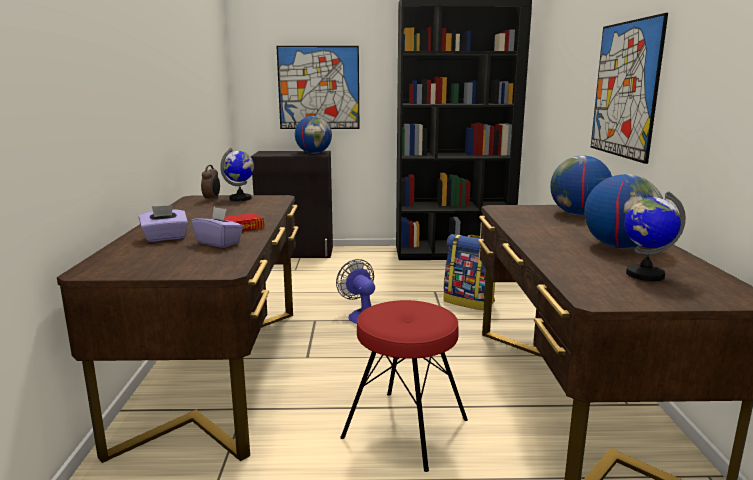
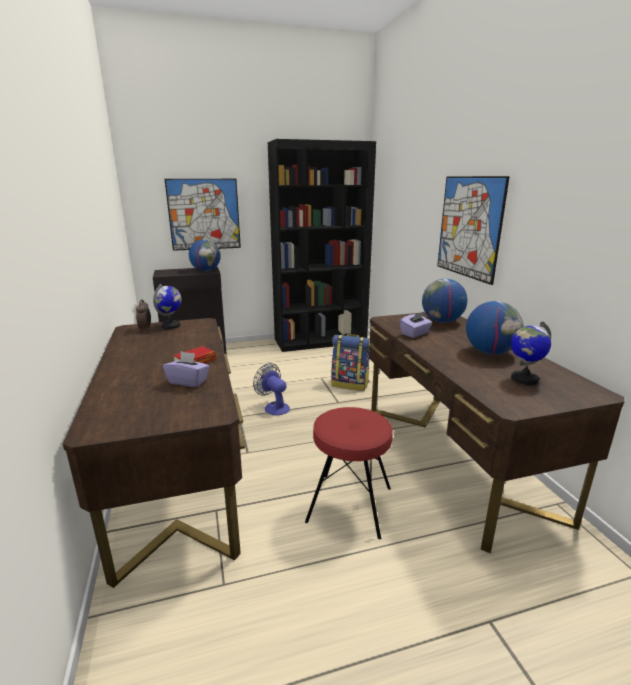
camera: 15 degrees left, 5 degrees up
purple tissue box [139,205,188,242] -> purple tissue box moved to [400,312,432,338]

